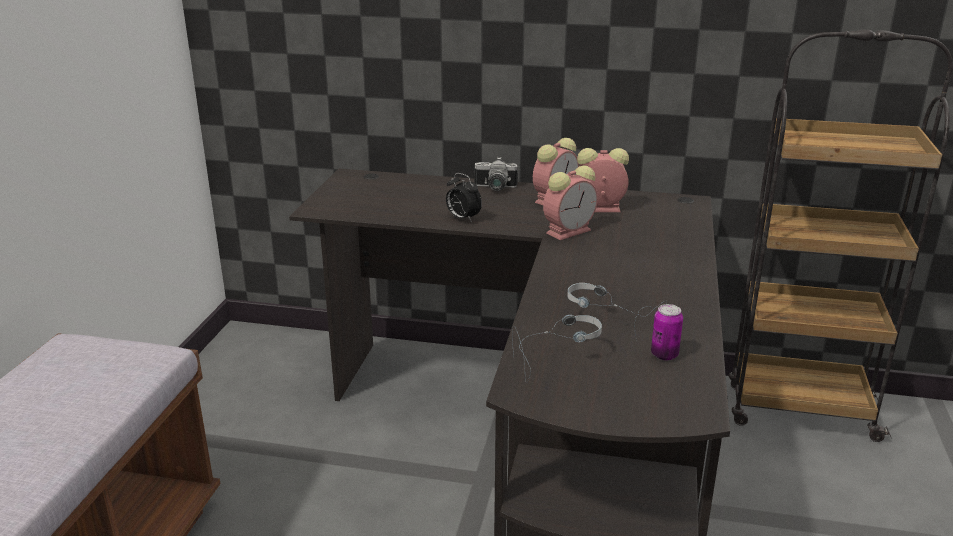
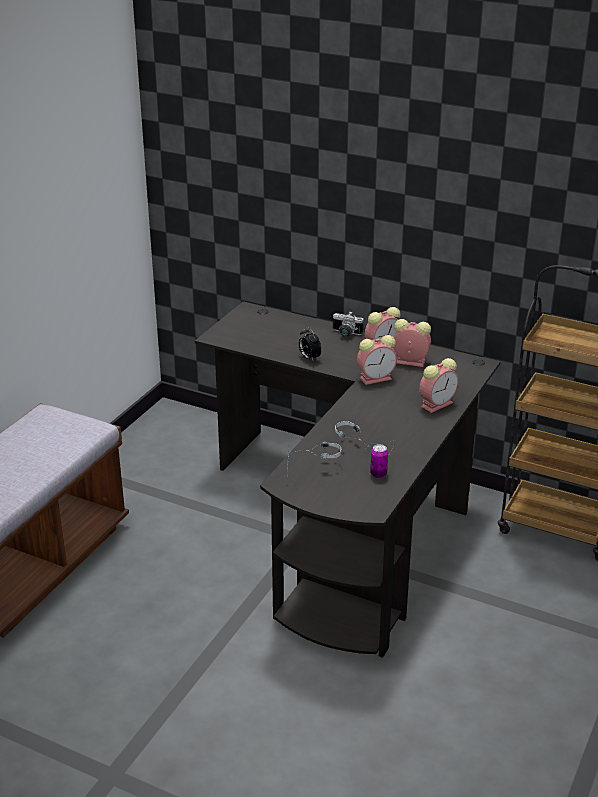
camera: 15 degrees right, 5 degrees up
none -> alarm clock [419,358,458,413]

